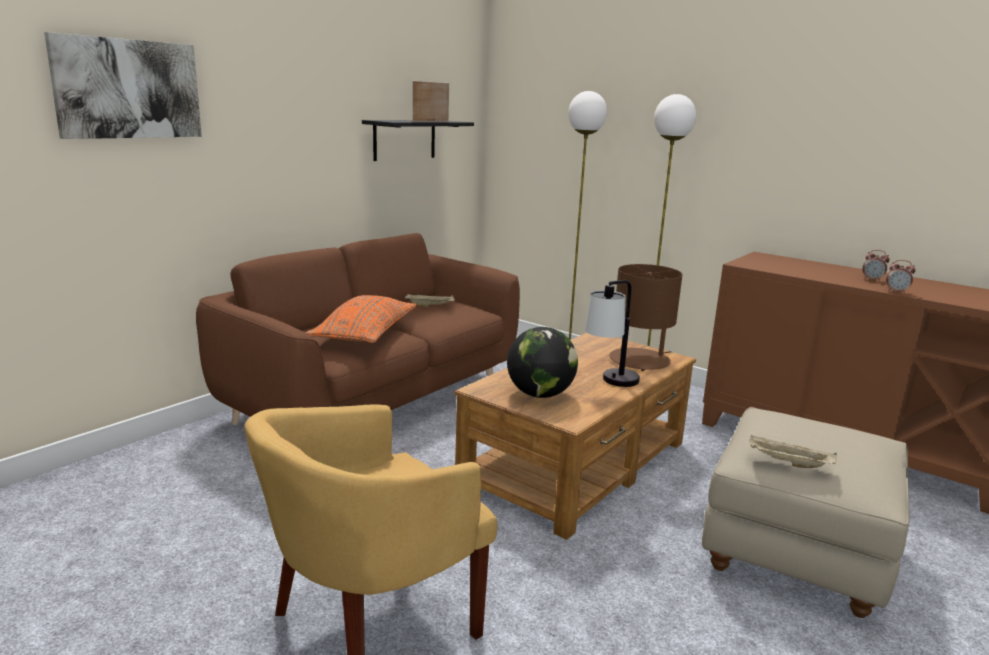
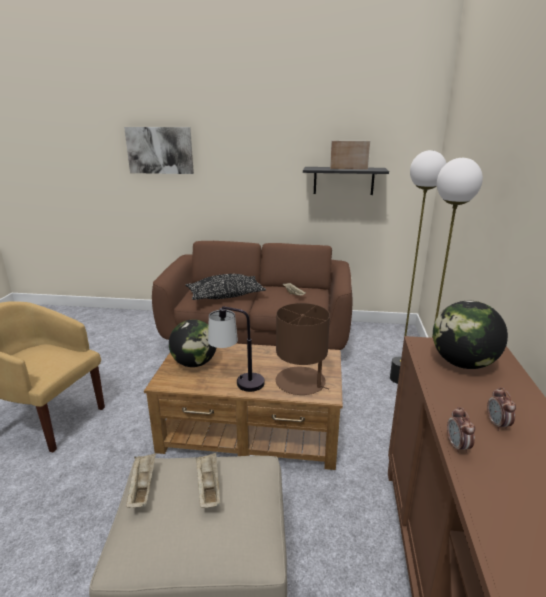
camera: 60 degrees right, 5 degrees up
orange pillow [306,295,417,343] -> black pillow [185,274,266,300]
none -> beige tray [196,453,220,508]
none -> globe [433,301,508,369]

